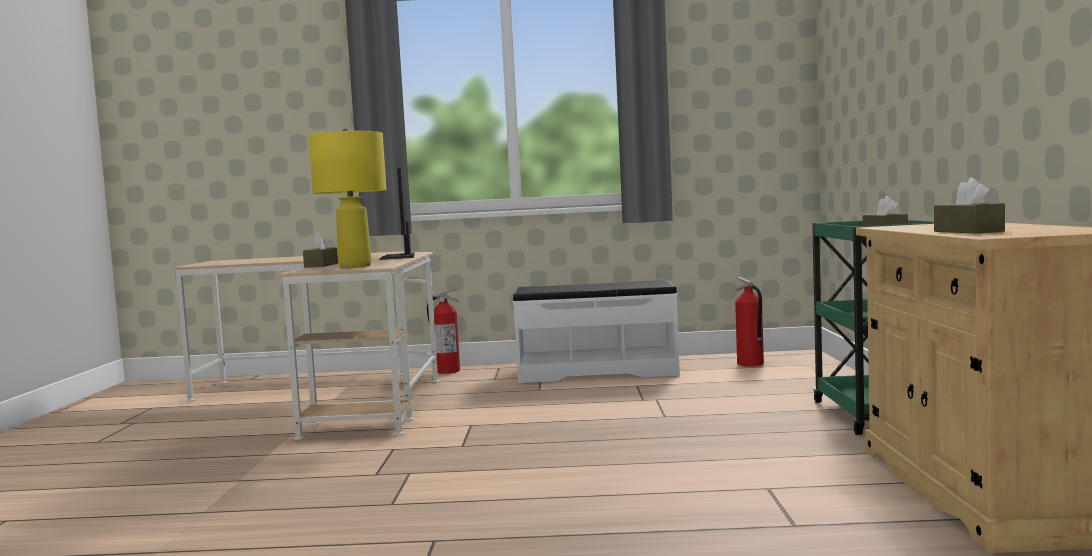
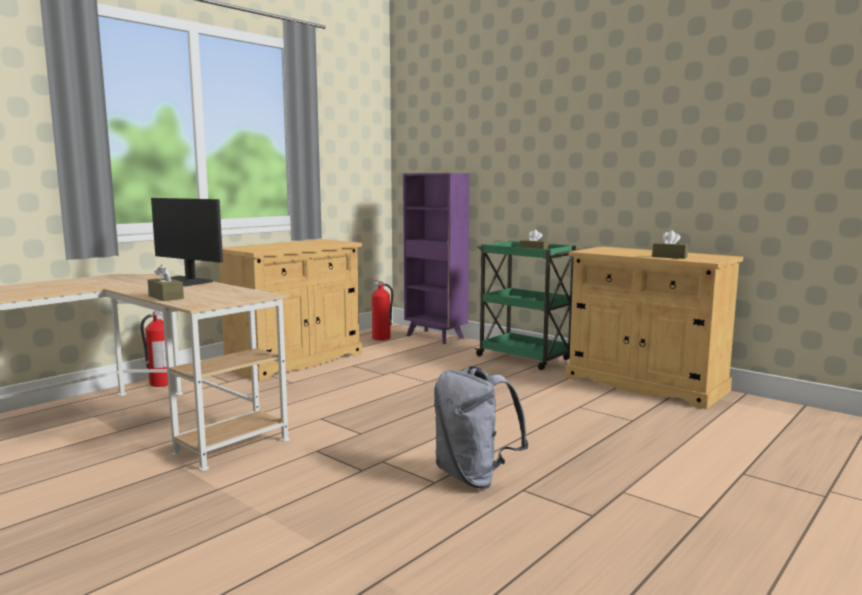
camera: 50 degrees left, 5 degrees up
yellow table lamp [309,128,386,268] -> none
white bench [513,280,680,383] -> beige cabinet [219,239,362,381]
none -> purple bookcase [403,173,470,344]
none -> grey backpack [434,366,529,489]

